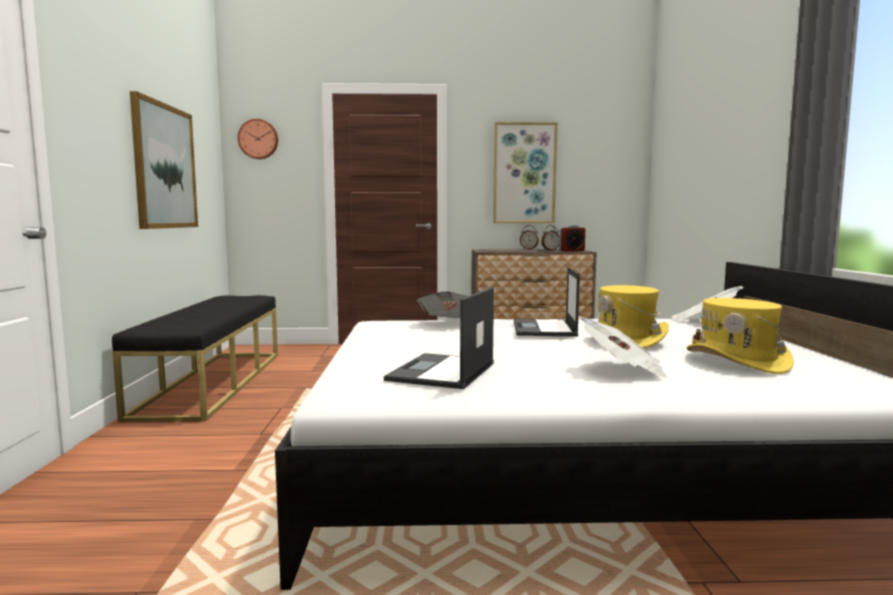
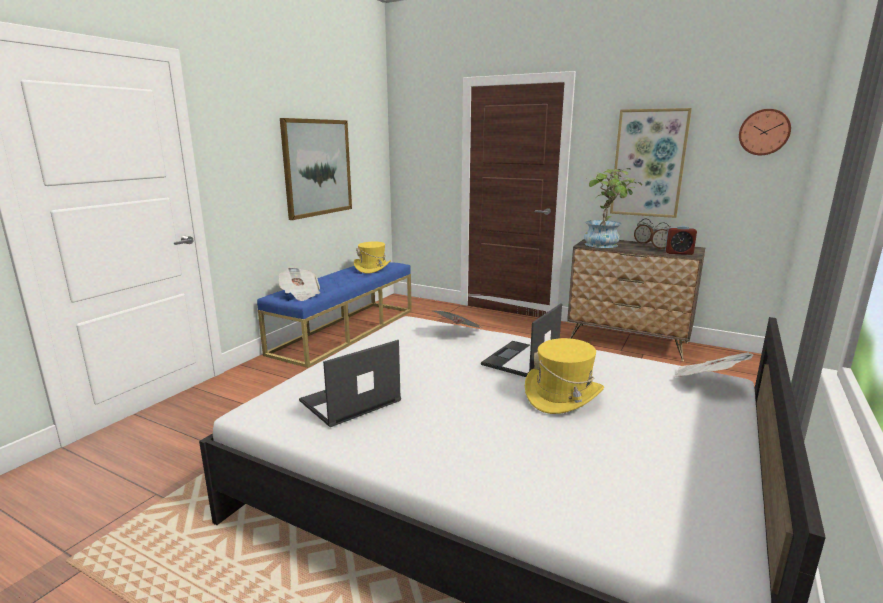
camera: 30 degrees right, 10 degrees up
black bench [112,295,278,422] -> blue bench [257,262,412,368]
wall clock [238,119,278,159] -> wall clock moved to [739,109,791,155]
newspaper [579,316,668,378] -> newspaper moved to [279,267,320,301]
yellow hat [687,298,794,374] -> yellow hat moved to [354,242,391,274]
none -> potted plant [584,168,642,248]

